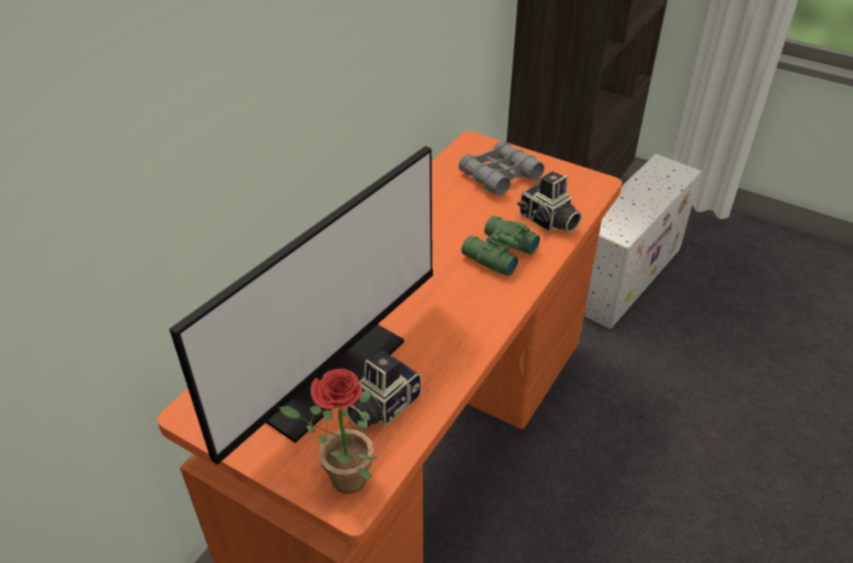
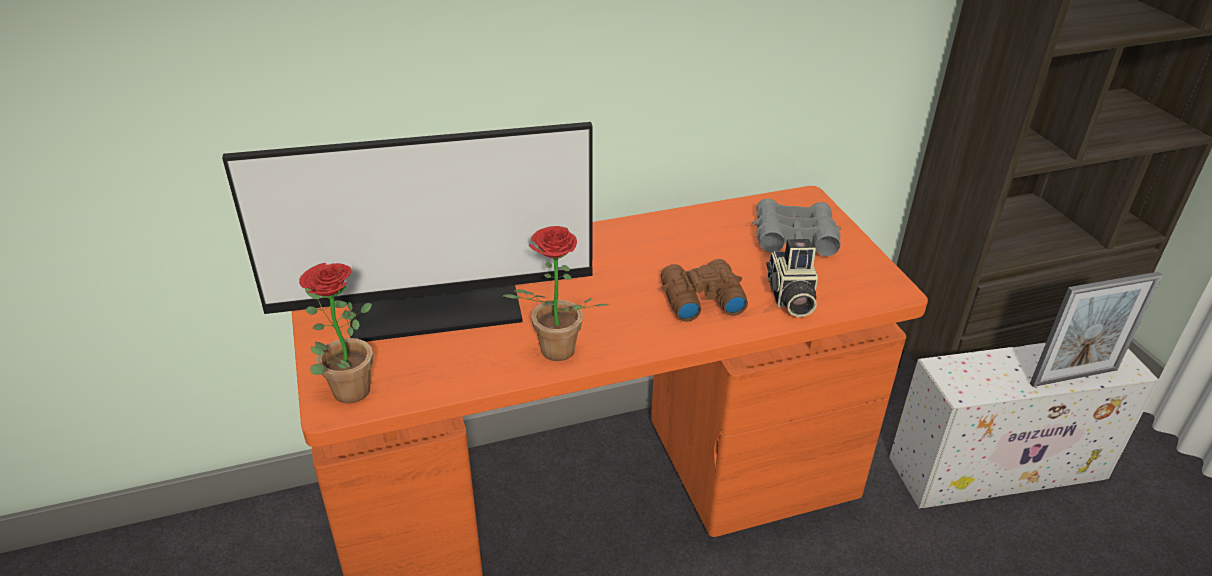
camera: 40 degrees right, 5 degrees down
camera [345,351,421,430] -> none
green binoculars [461,216,540,276] -> brown binoculars [660,259,748,322]
none -> potted plant [503,226,609,361]
none -> picture frame [1030,272,1163,387]

